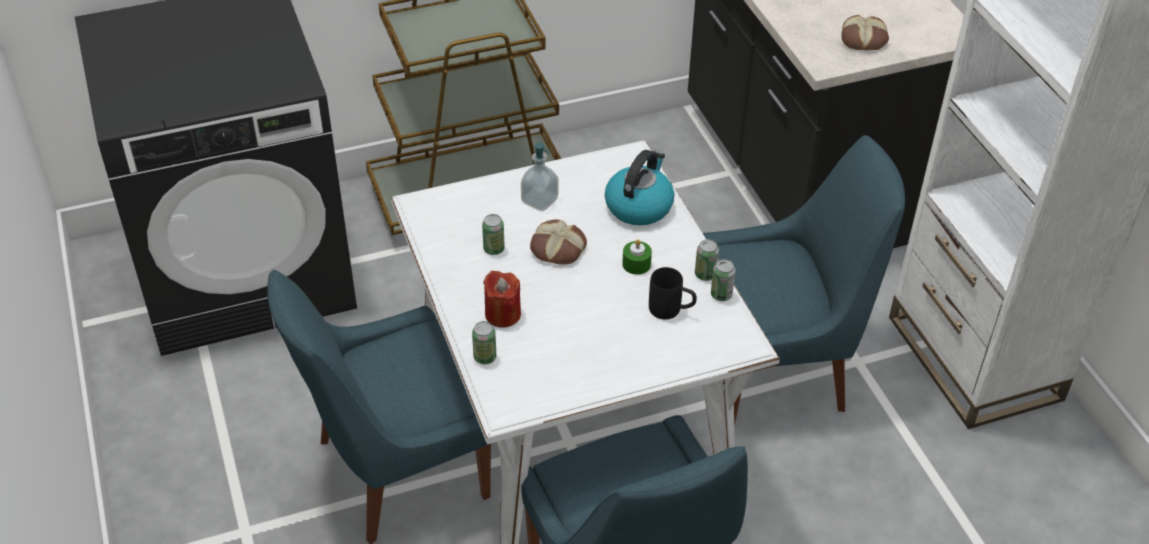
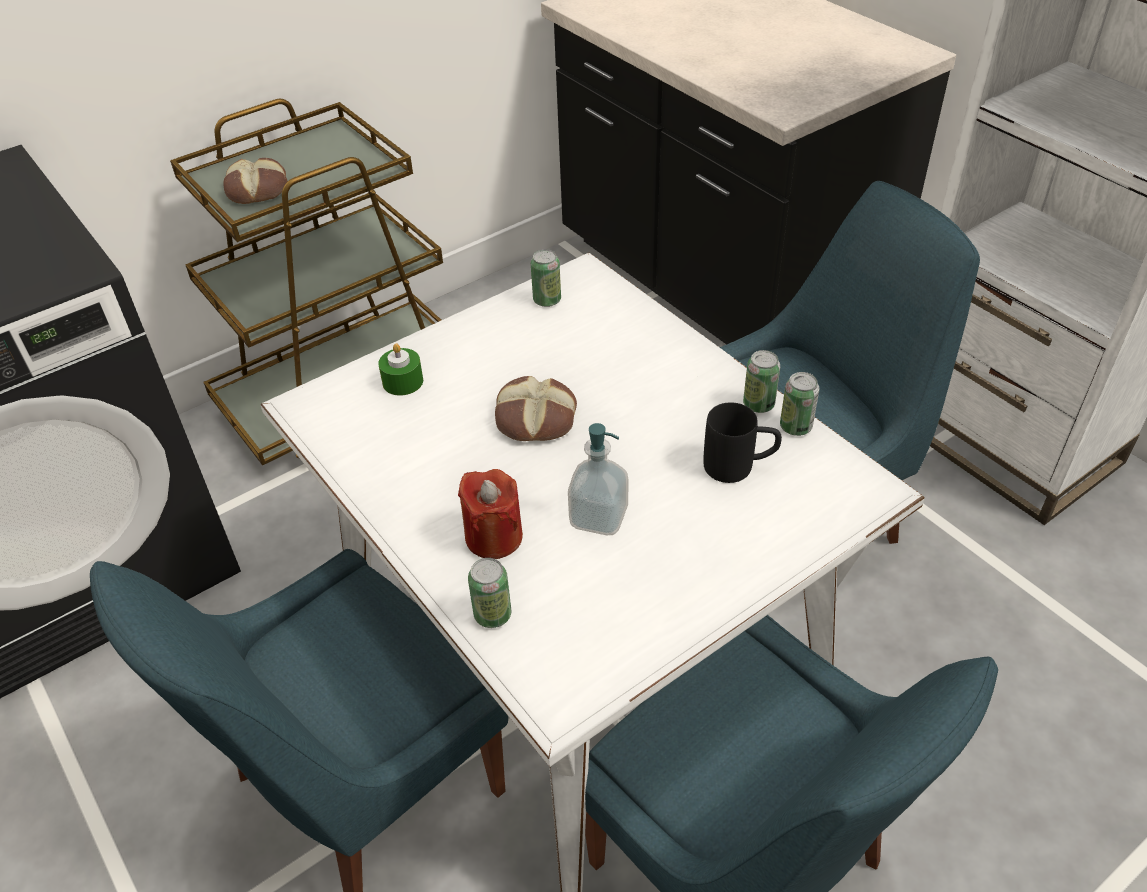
camera: 15 degrees left, 0 degrees up
can [482,214,505,255] -> can moved to [531,249,561,307]
soap dispenser [521,143,559,211] -> soap dispenser moved to [568,423,628,536]
kettle [605,150,674,225] -> none
green candle [622,239,652,275] -> green candle moved to [378,343,423,396]
bread [841,15,889,50] -> bread moved to [223,158,288,204]

